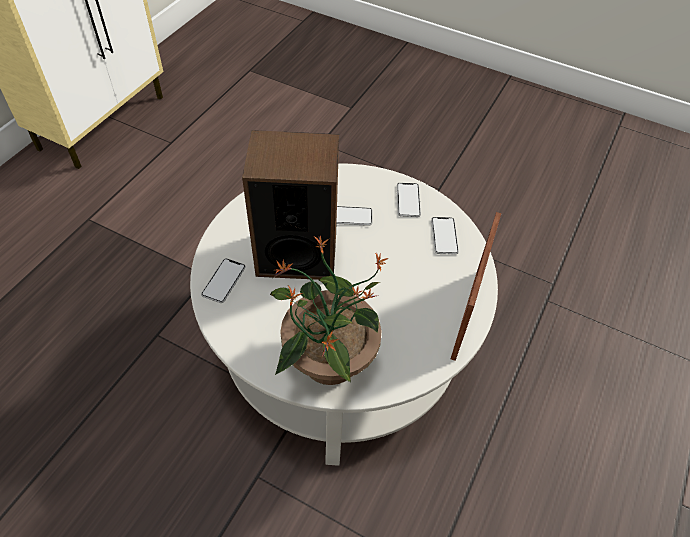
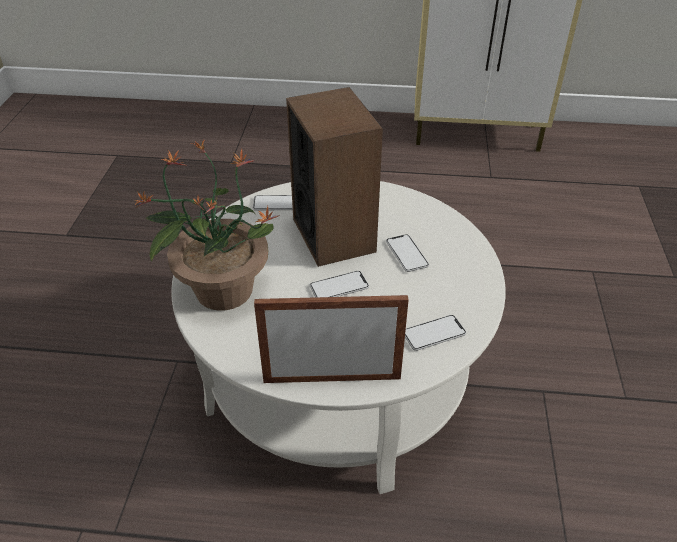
camera: 70 degrees right, 10 degrees down
phone [397,183,421,217] -> phone moved to [310,271,369,297]

